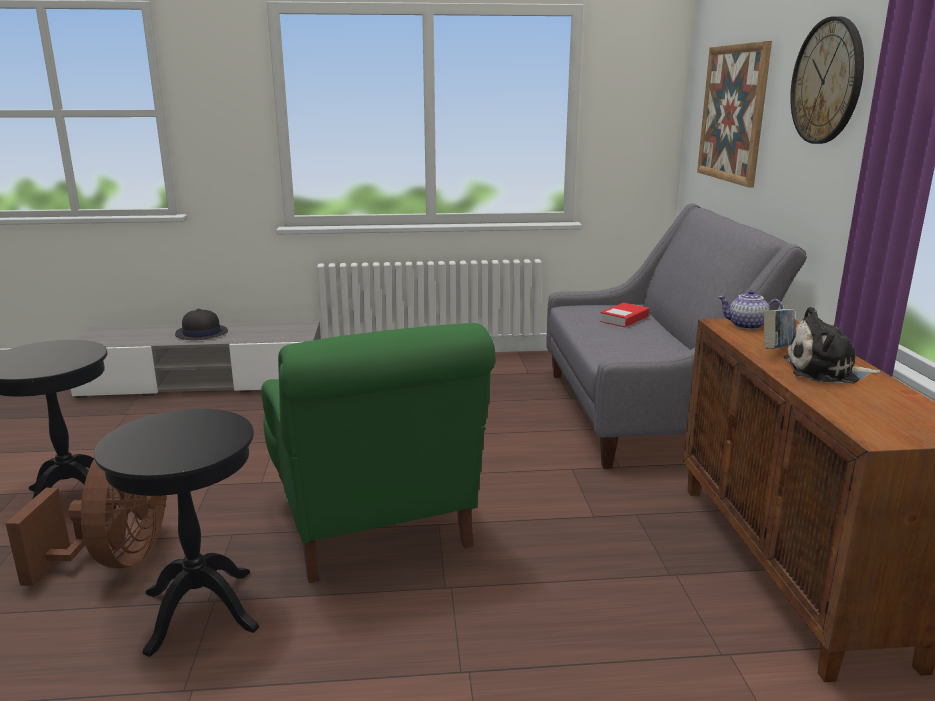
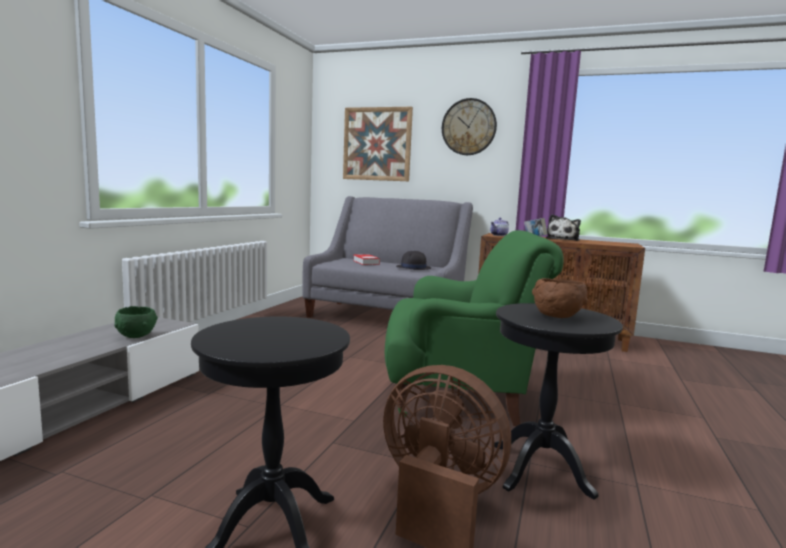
camera: 65 degrees left, 10 degrees down
black hat [175,309,228,340] -> black hat moved to [396,251,431,270]
none -> green bowl [114,306,158,338]
none -> brown bowl [532,278,588,318]

